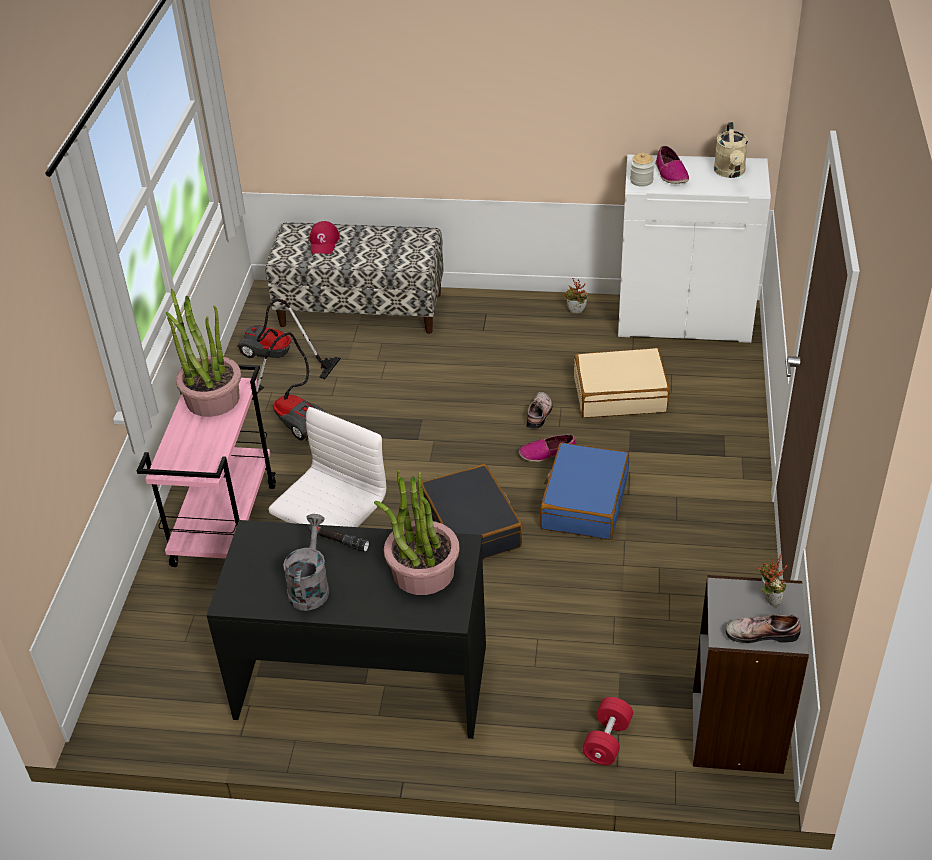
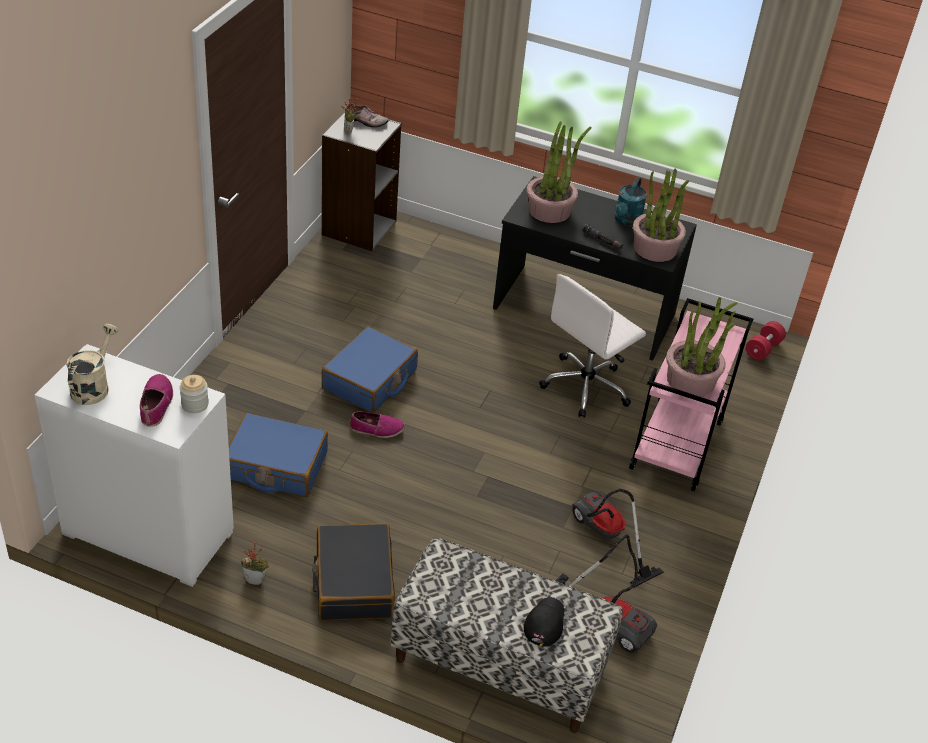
camera: 170 degrees left, 0 degrees up
grey watering can [283,514,329,611] -> turquoise watering can [615,177,647,227]
red cap [310,221,340,254] -> black cap [524,597,564,646]
black suitcase [422,464,523,559] -> black suitcase moved to [312,523,395,621]
shoe [526,392,553,428] -> none
beige suitcase [574,348,670,418] -> blue suitcase [229,413,328,497]
red dumbbell [582,697,633,765] -> red dumbbell moved to [746,321,786,360]
none -> potted plant [633,168,689,262]

